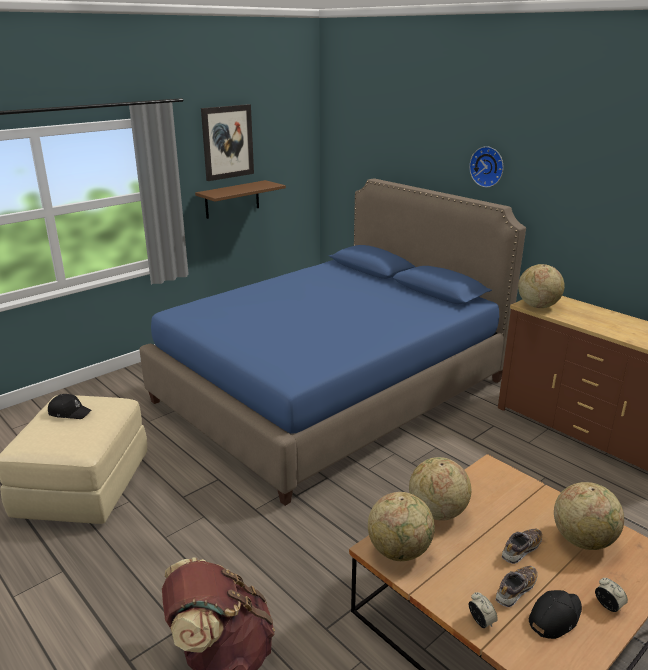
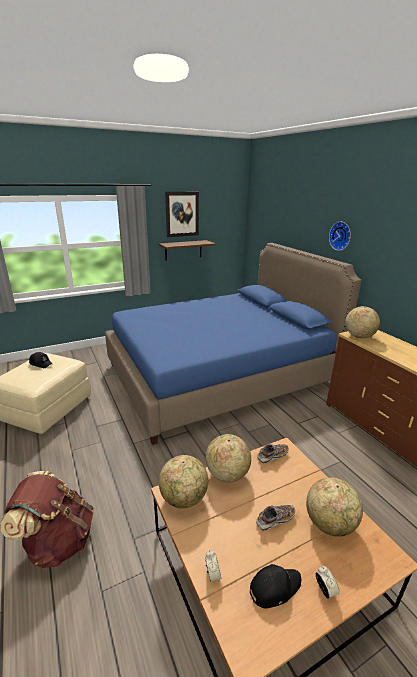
camera: 15 degrees right, 0 degrees up
shoe [495,566,538,607] -> shoe moved to [257,444,288,463]

